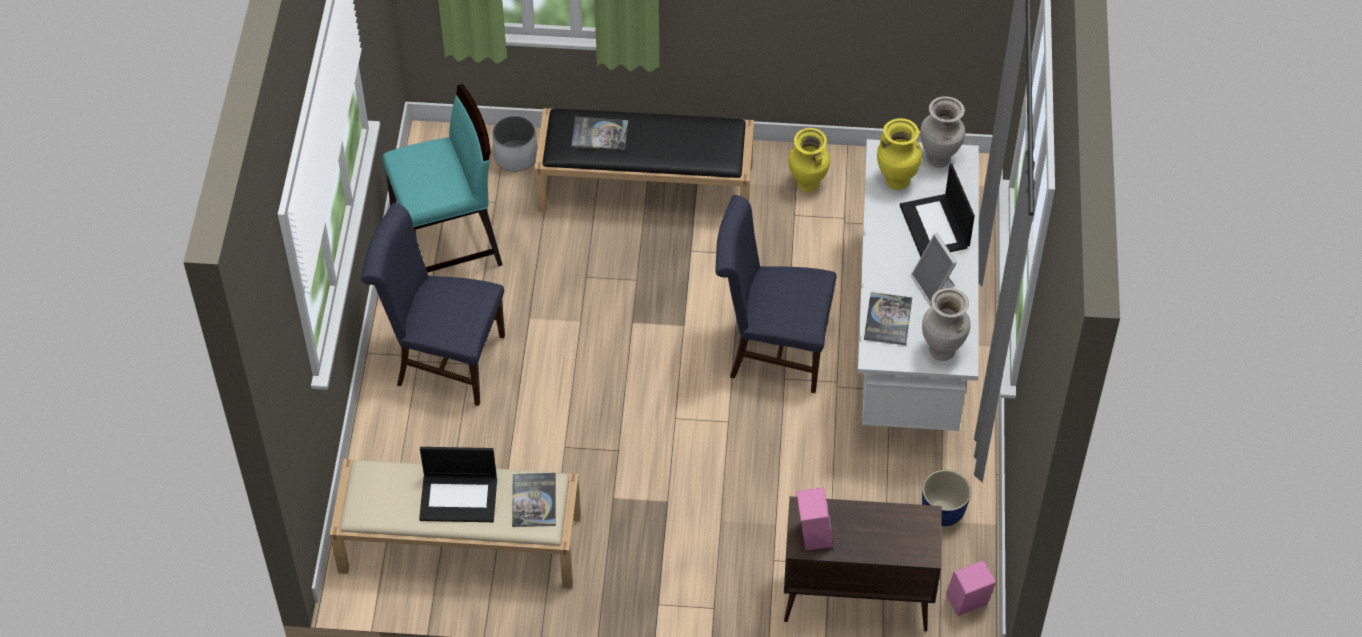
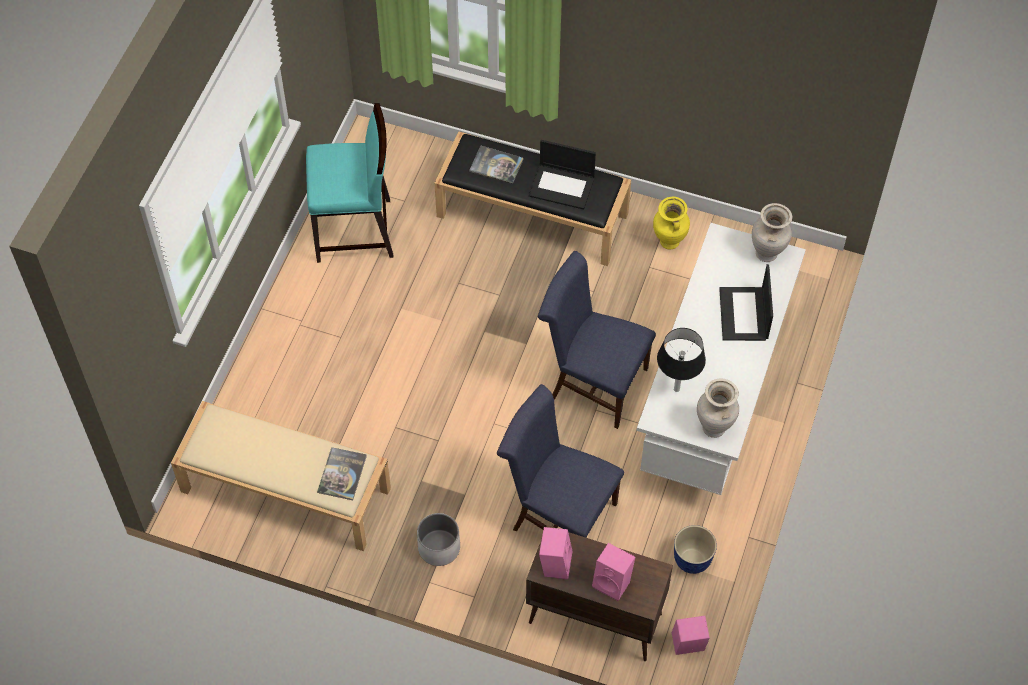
camera: 15 degrees right, 5 degrees up
blue chair [361,203,505,406] -> blue chair moved to [497,384,624,537]
laptop [419,447,497,522] -> laptop moved to [529,140,596,210]
white planter [492,116,537,172] -> white planter moved to [417,513,460,566]
book [864,292,912,345] -> black table lamp [657,328,706,392]
yellow vase [877,118,922,190] -> none
picture frame [911,233,957,305] -> none
none -> pink speaker [592,543,635,601]

